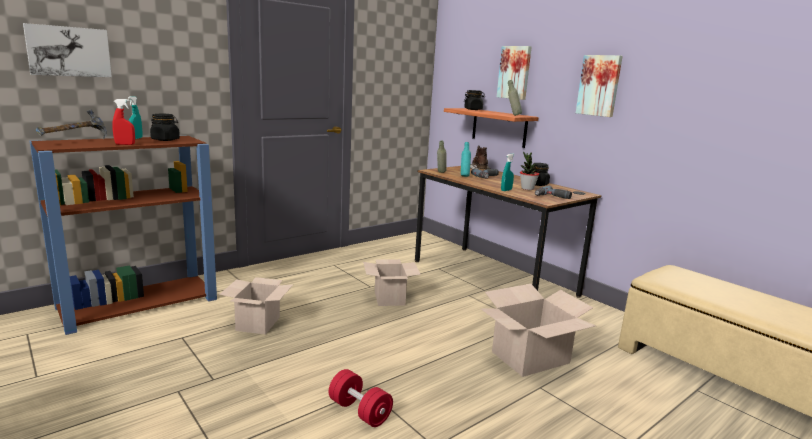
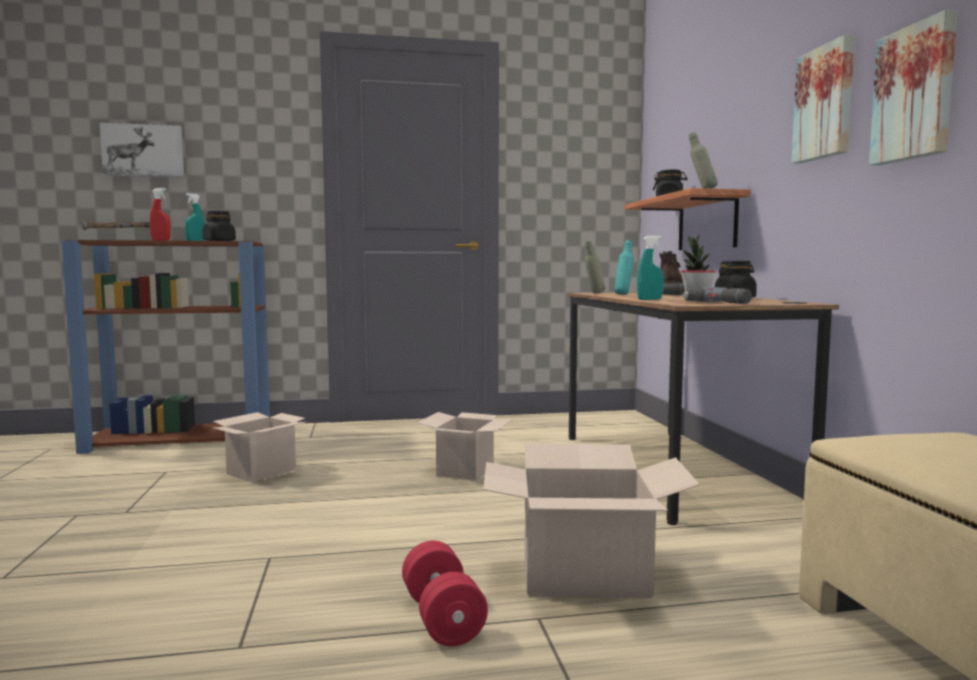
camera: 30 degrees right, 10 degrees down
red dumbbell [329,369,393,427] -> red dumbbell moved to [402,541,488,646]
picture [497,46,532,100] -> picture moved to [869,9,957,165]

